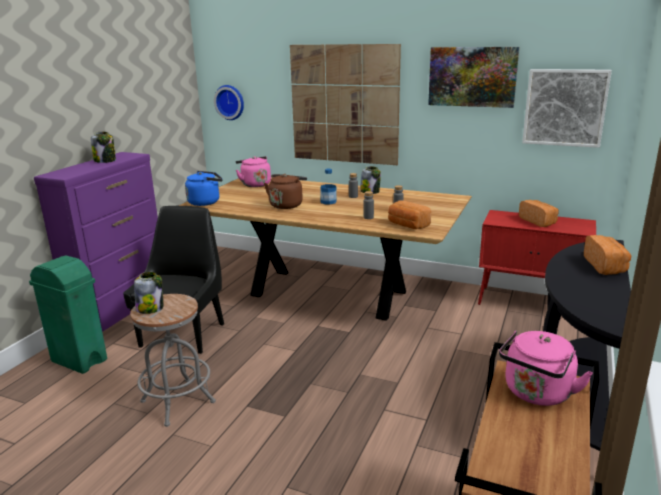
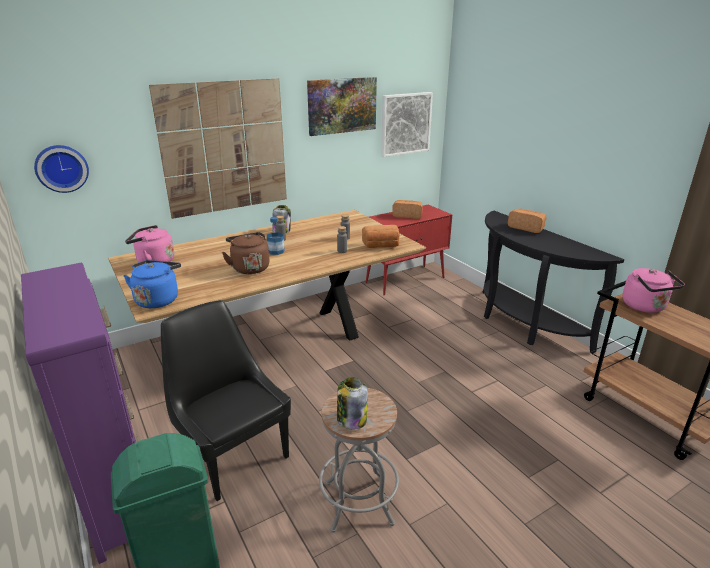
camera: 55 degrees left, 5 degrees up
jar [91,132,116,163] -> none

